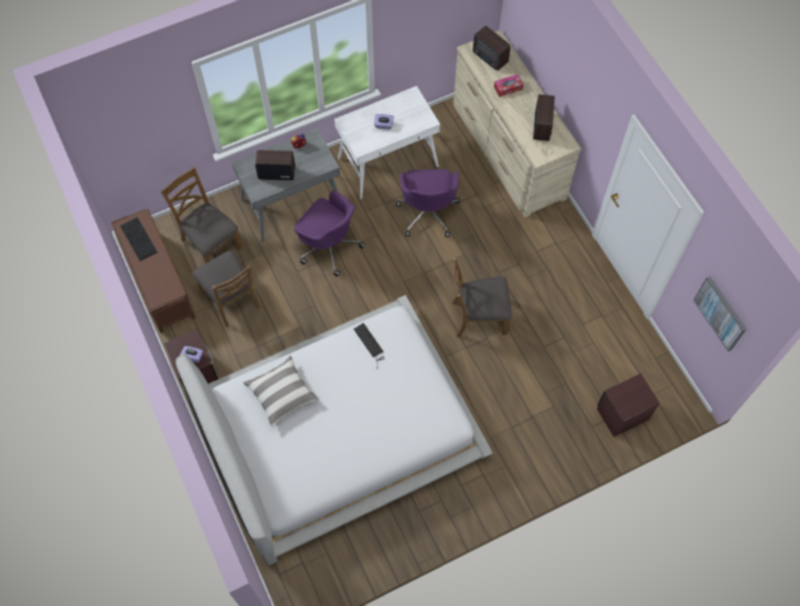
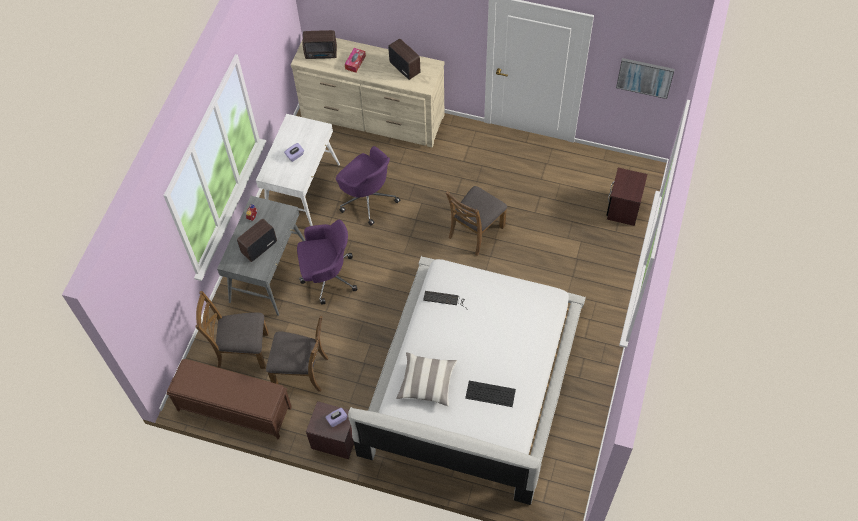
camera: 45 degrees left, 5 degrees down
keyboard [120,217,158,261] -> keyboard moved to [465,381,516,407]

